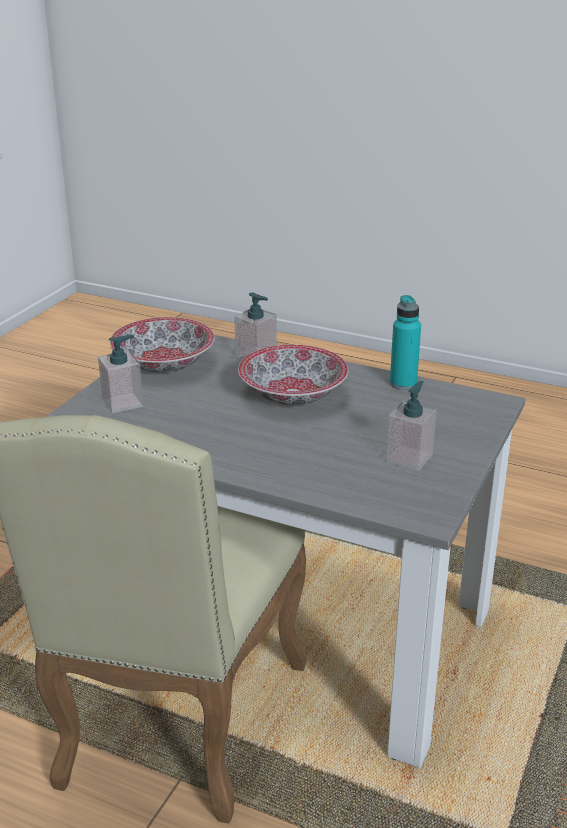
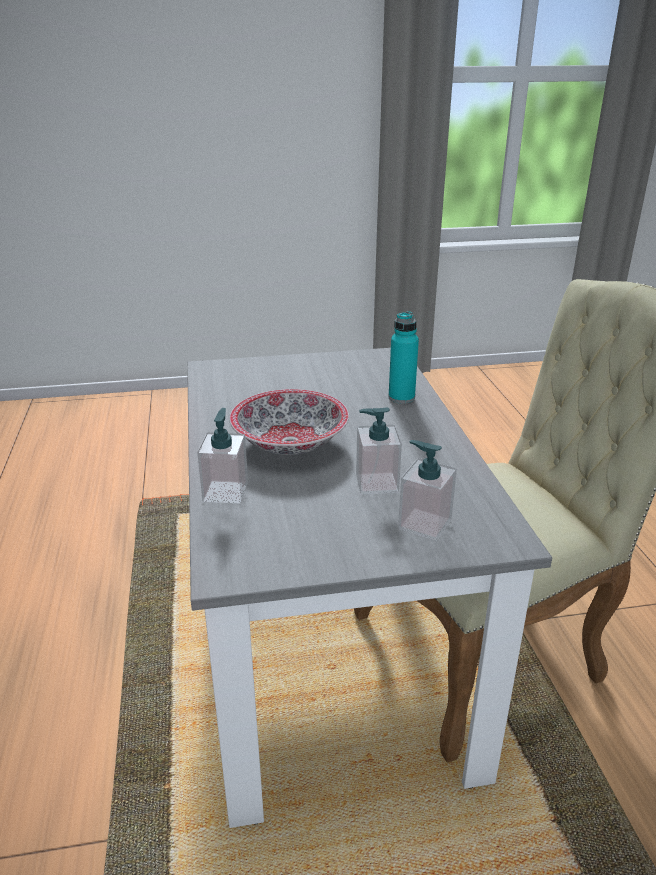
camera: 125 degrees left, 0 degrees up
bowl [110,317,215,372] -> none
soap dispenser [386,381,437,471] -> soap dispenser moved to [356,407,402,495]
turquoise bottle [390,295,421,390] -> turquoise bottle moved to [388,311,419,403]

